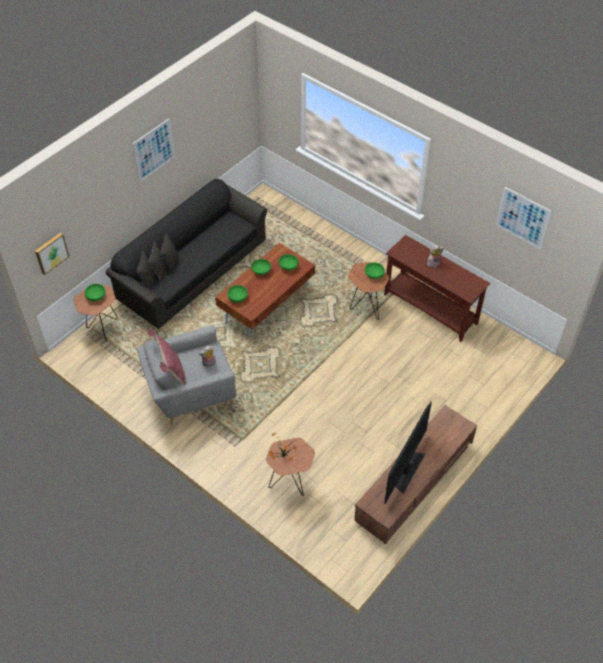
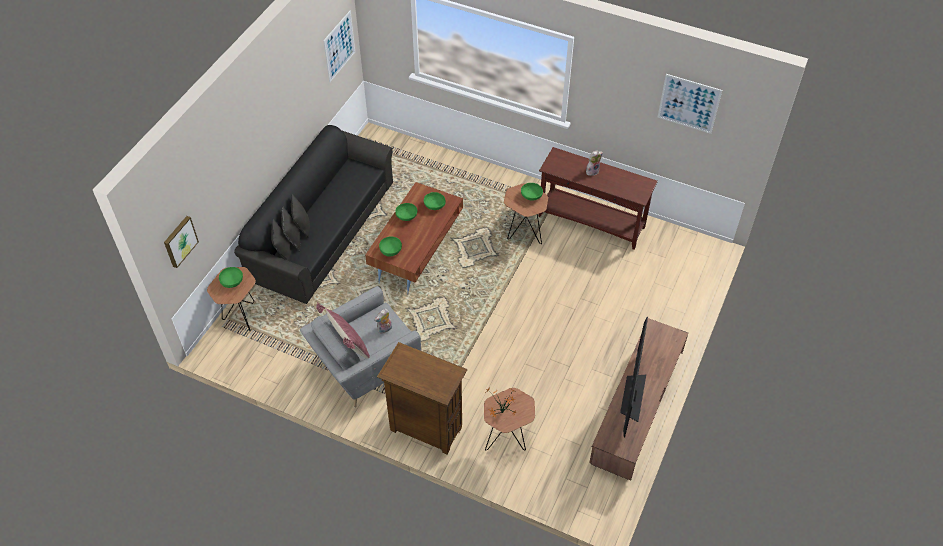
camera: 15 degrees left, 0 degrees up
picture [133,118,175,182] -> picture moved to [323,11,355,82]
none -> brown cabinet [377,342,468,454]

